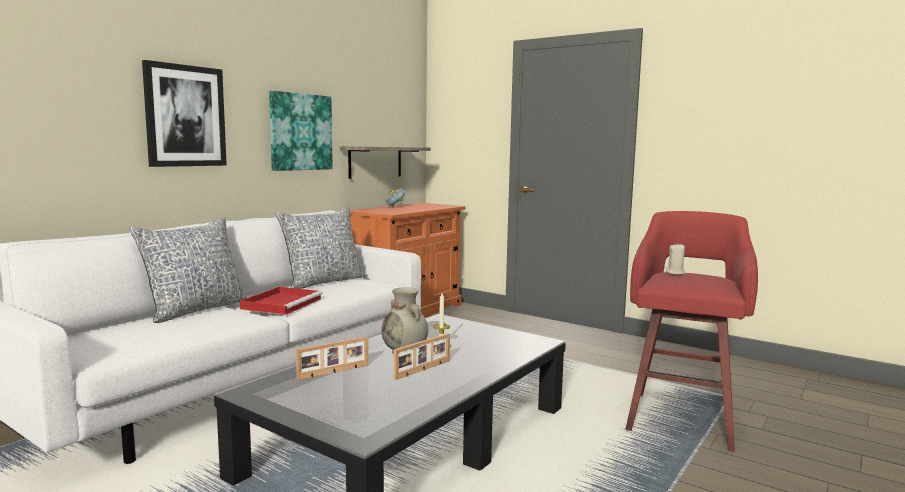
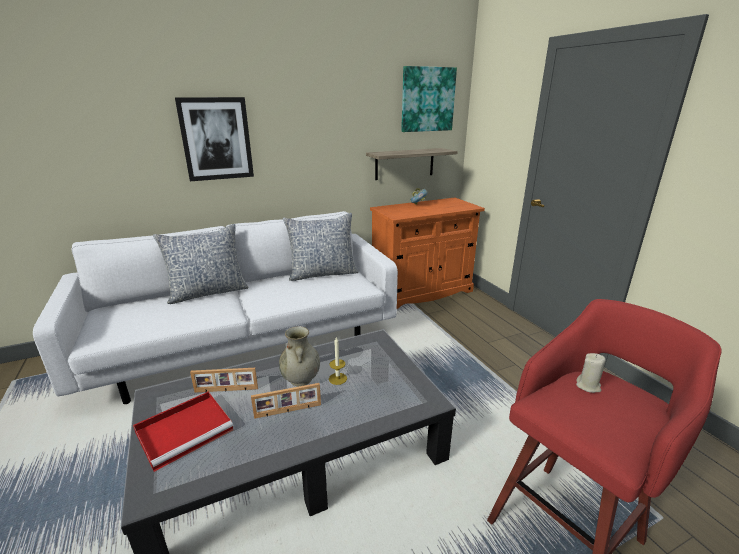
camera: 30 degrees right, 15 degrees up
red tray [240,287,323,315] -> red tray moved to [133,391,234,472]
picture [269,91,333,171] -> picture moved to [401,66,457,132]

